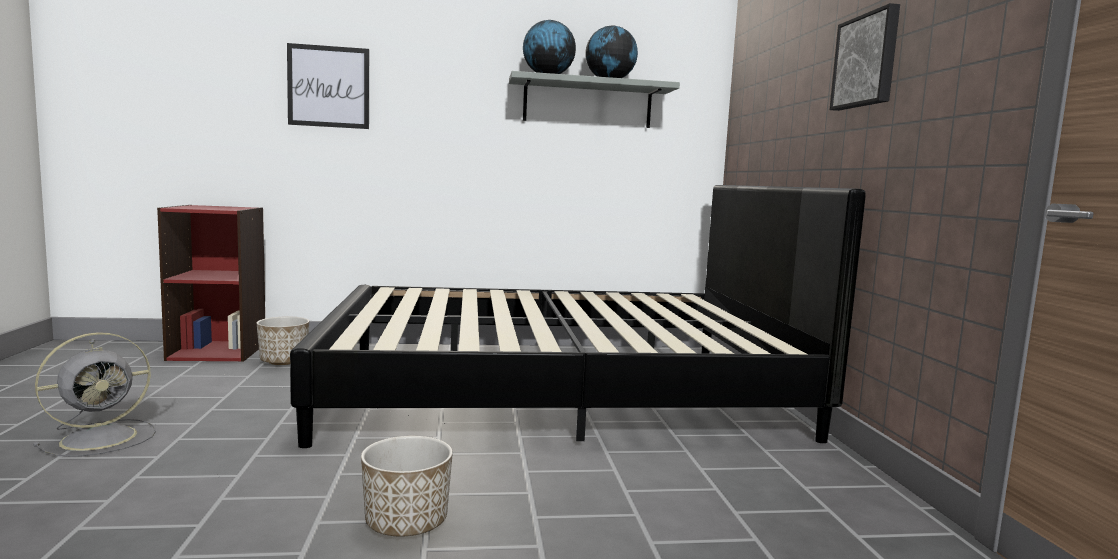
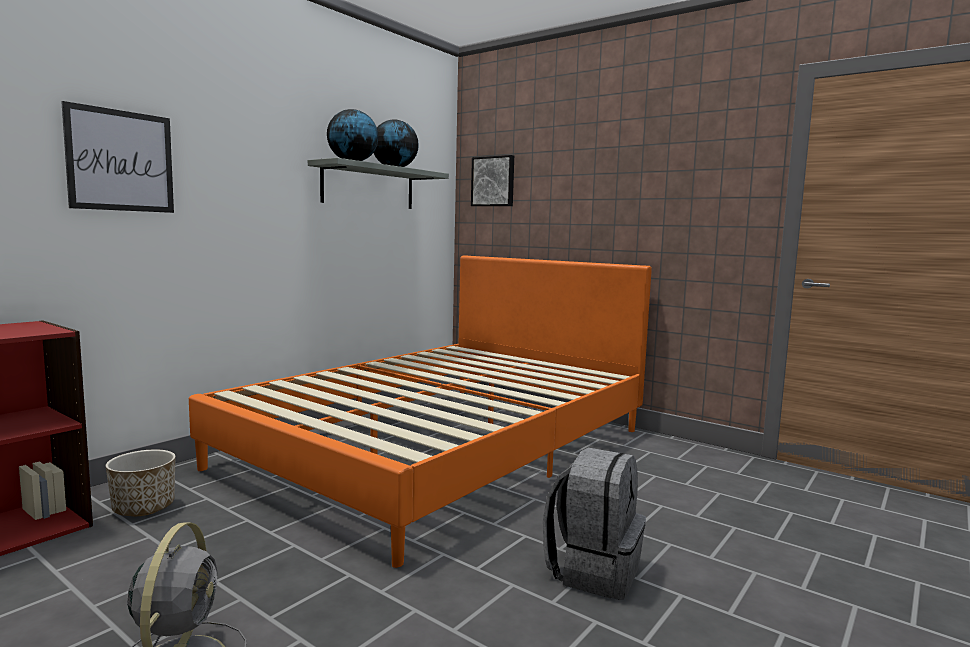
camera: 45 degrees left, 0 degrees up
black bed [290,185,866,448] -> orange bed [189,255,652,568]
planter [361,436,453,536] -> grey backpack [543,448,646,600]
picture [829,3,900,111] -> picture moved to [471,155,514,206]

